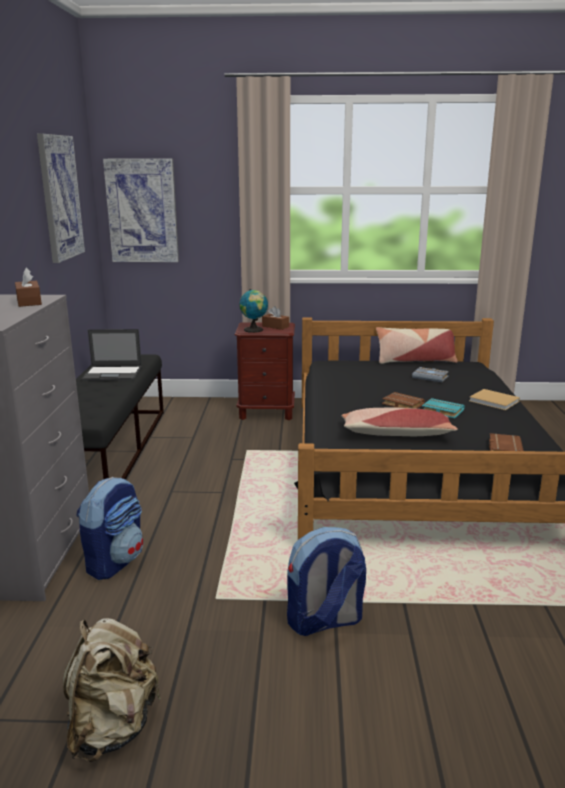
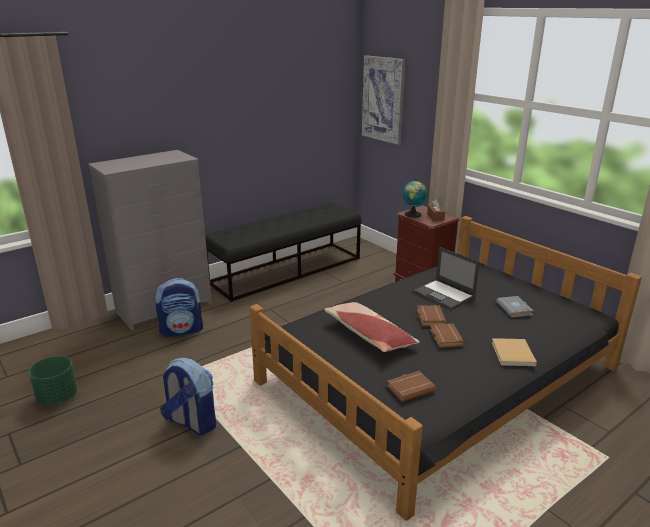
camera: 50 degrees right, 5 degrees up
brown tissue box [15,268,42,307] -> none
picture [37,134,85,263] -> none
beige backpack [63,618,161,762] -> green planter [28,356,77,405]
laptop [81,329,142,381] -> laptop moved to [413,247,480,310]
pillow [376,327,457,364] -> none
turquoise book [422,398,465,418] -> brown book [430,324,465,348]

